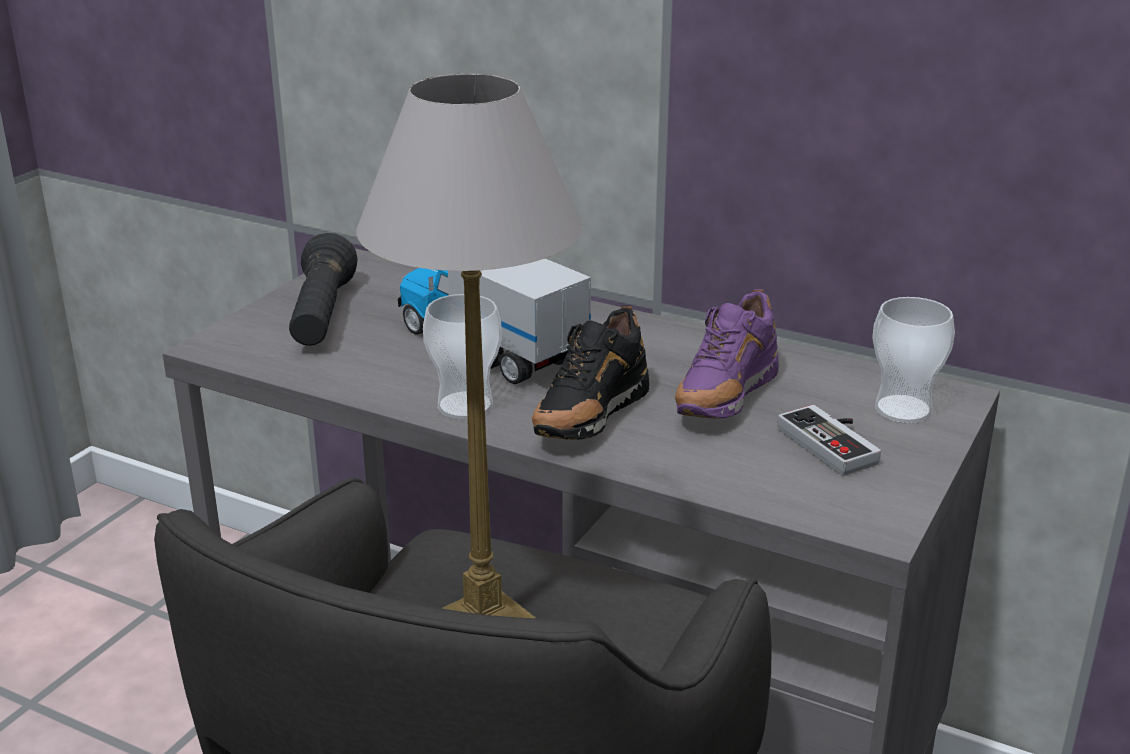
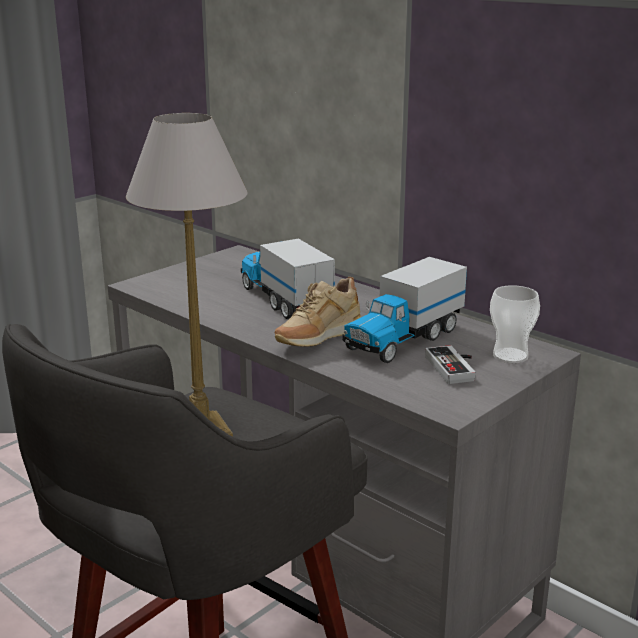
camera: 15 degrees right, 5 degrees down
black flashlight [289,233,358,346] -> none
cup [423,294,502,419] -> none
black shoe [532,305,649,440] -> beige shoe [275,277,361,347]
purple shoe [675,289,779,419] -> toy truck [342,257,467,363]

